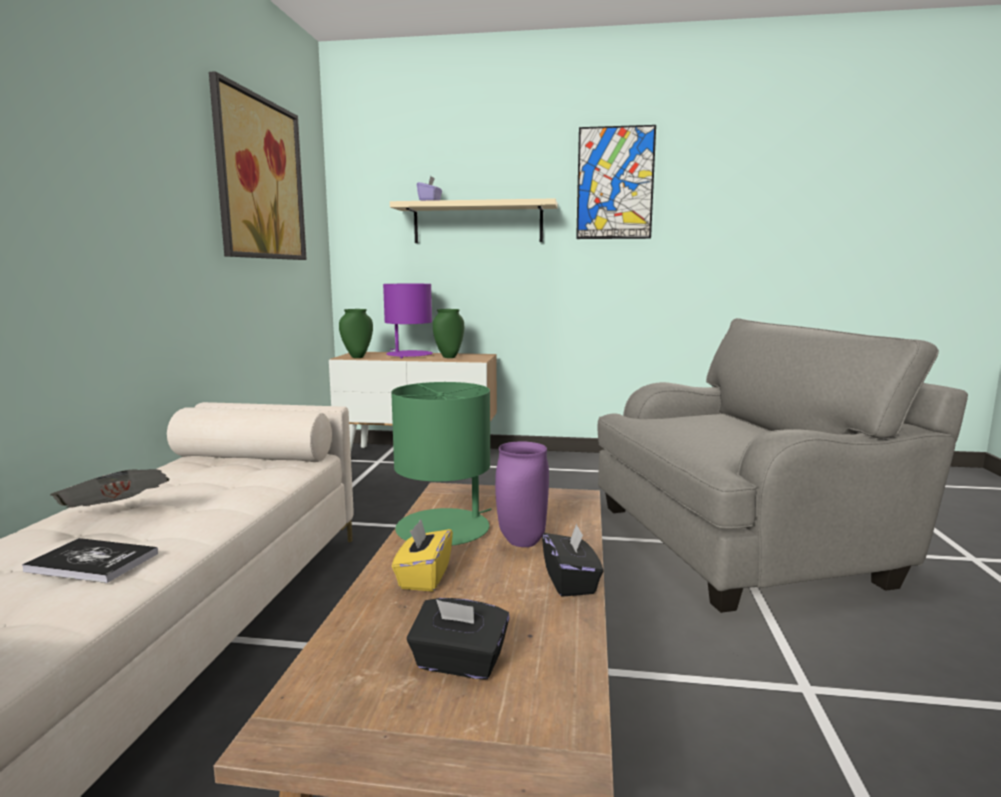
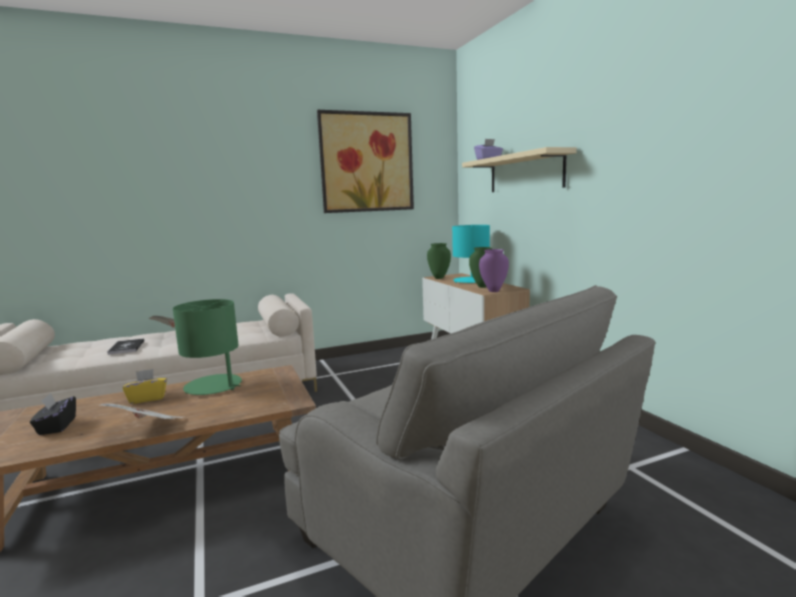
camera: 60 degrees right, 0 degrees up
purple table lamp [383,284,433,358] -> turquoise table lamp [452,225,490,283]
purple vase [495,441,549,547] -> purple vase moved to [479,249,509,292]
black tissue box [542,523,603,597] -> newspaper [98,403,183,419]
picture [576,125,656,239] -> none

